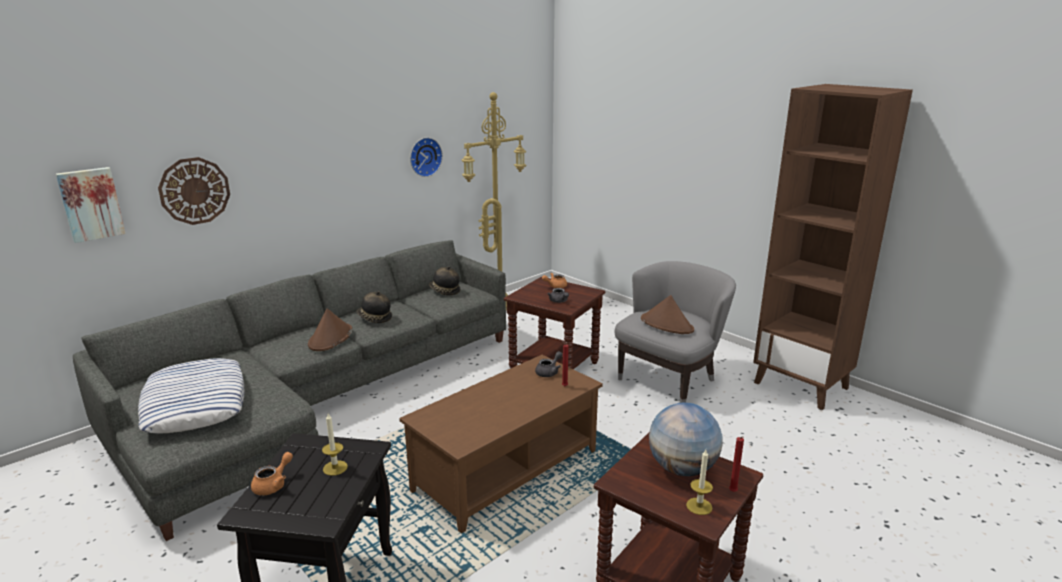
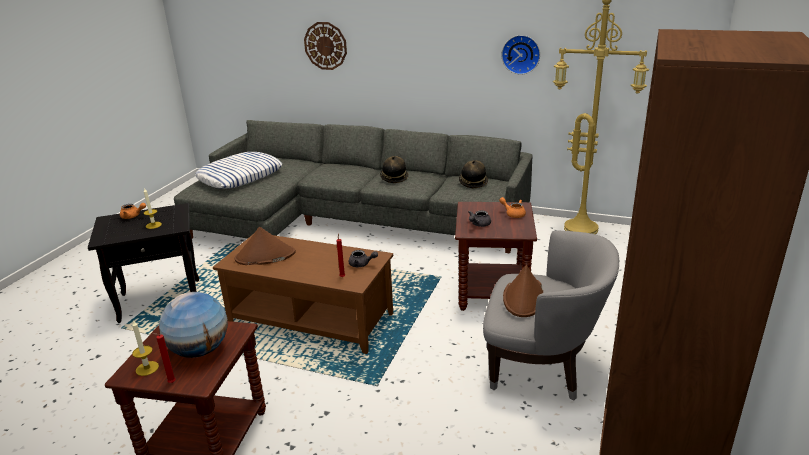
camera: 65 degrees right, 5 degrees up
picture [56,167,126,243] -> none
brown hat [308,308,352,351] -> brown hat moved to [235,227,295,265]

